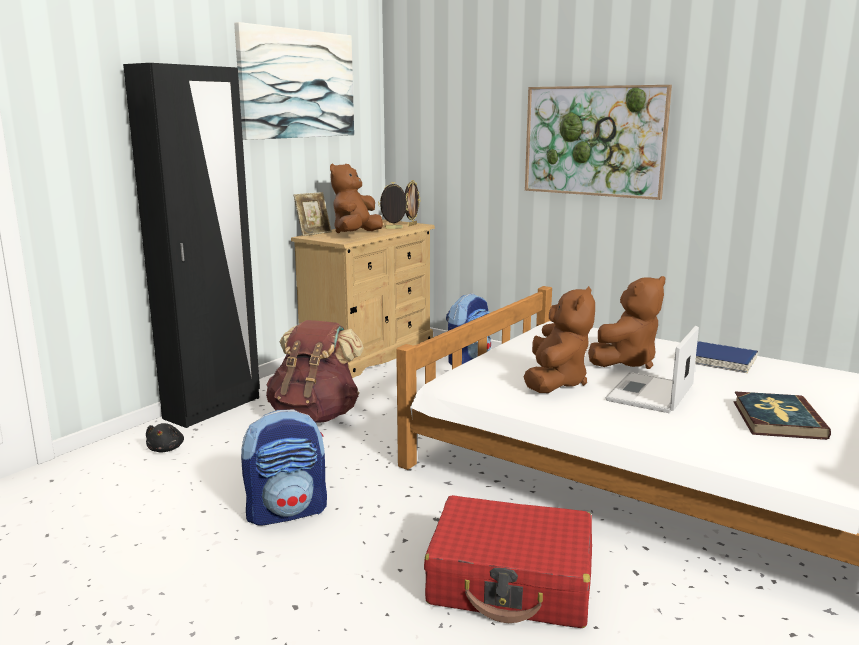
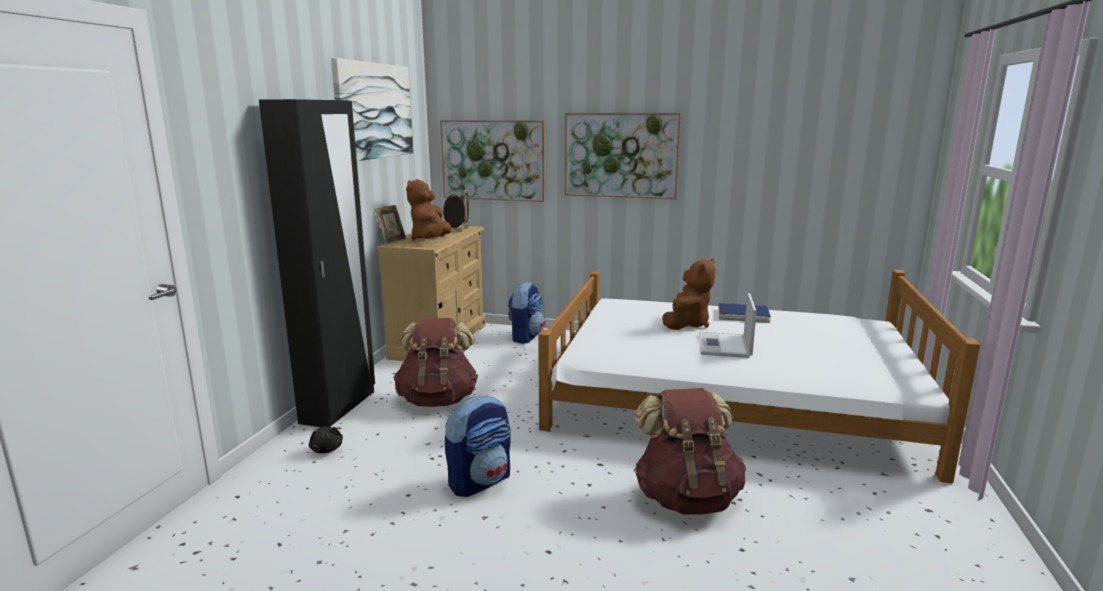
camera: 20 degrees left, 0 degrees up
red suitcase [424,495,592,628] -> brown backpack [634,388,746,514]
brown plush toy [524,286,595,393] -> none
book [734,391,831,440] -> none
none -> picture [440,120,545,202]

